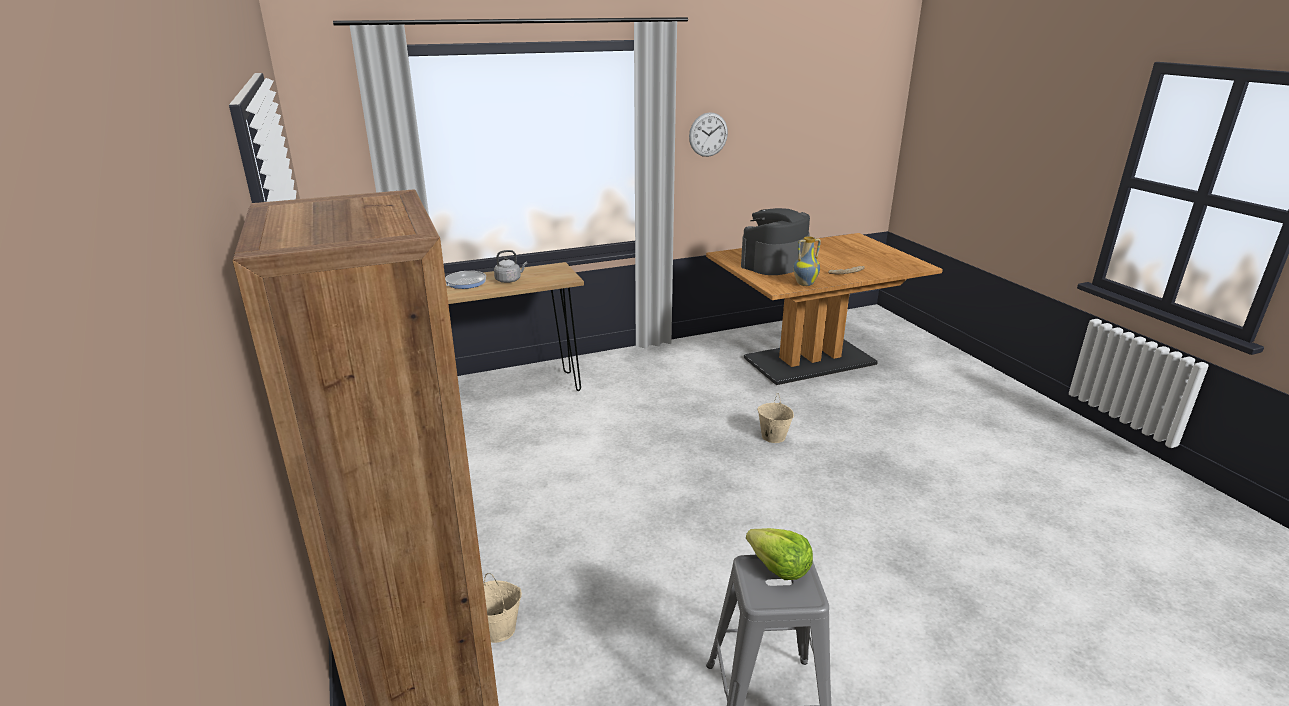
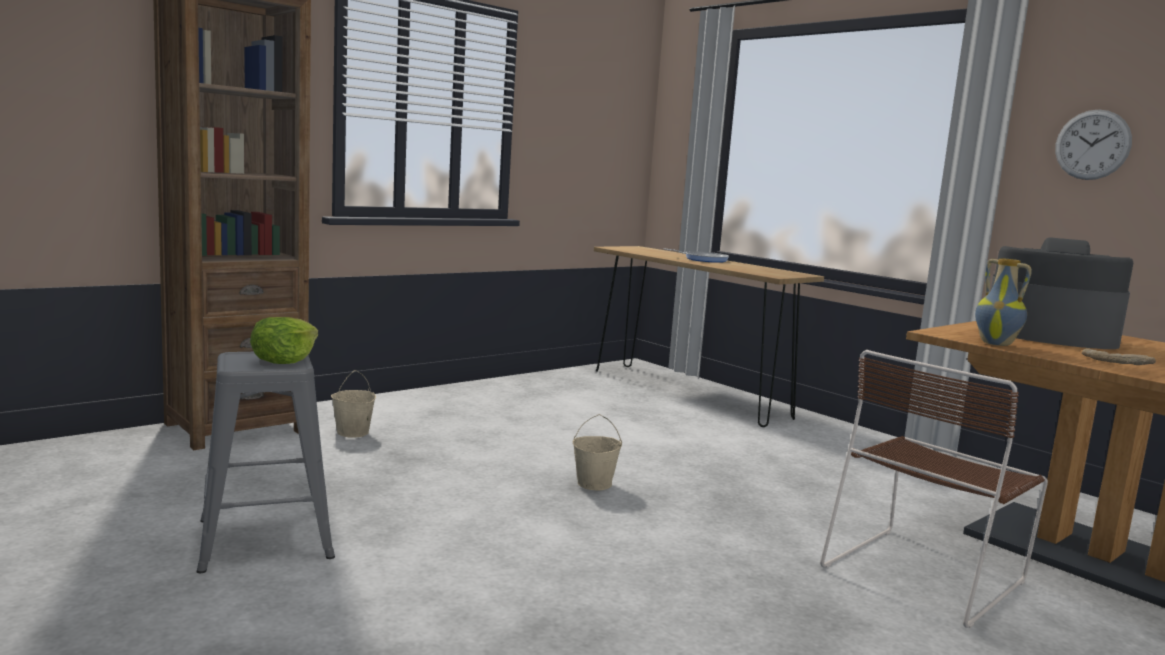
camera: 70 degrees right, 15 degrees down
grey kettle [494,250,527,283] -> none
beige bucket [757,393,794,443] -> beige bucket moved to [573,414,622,490]
none -> brown chair [820,350,1048,628]

